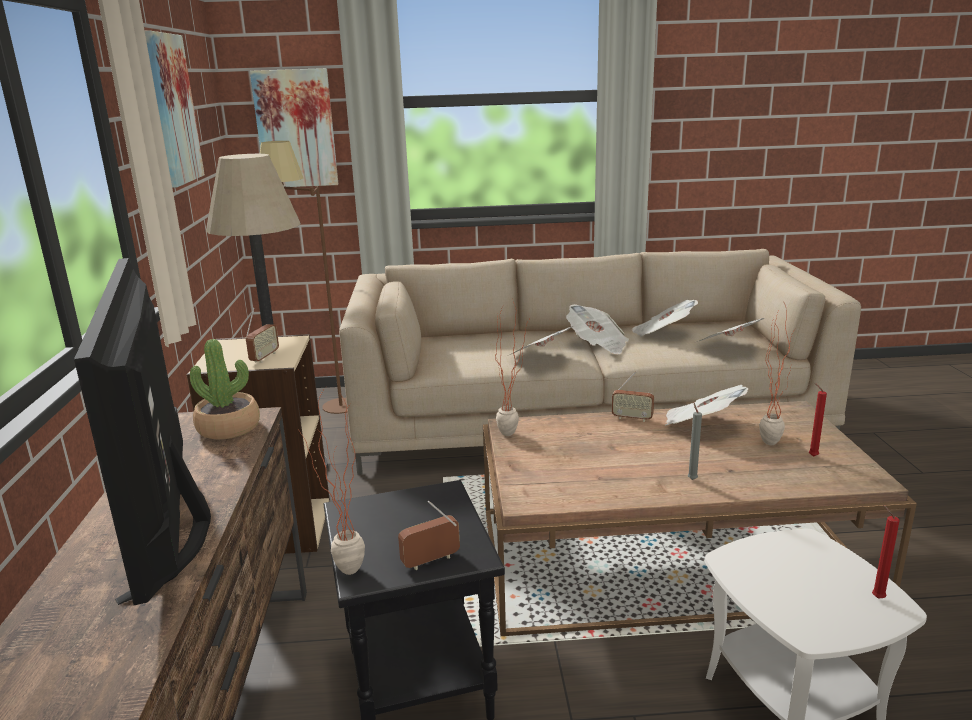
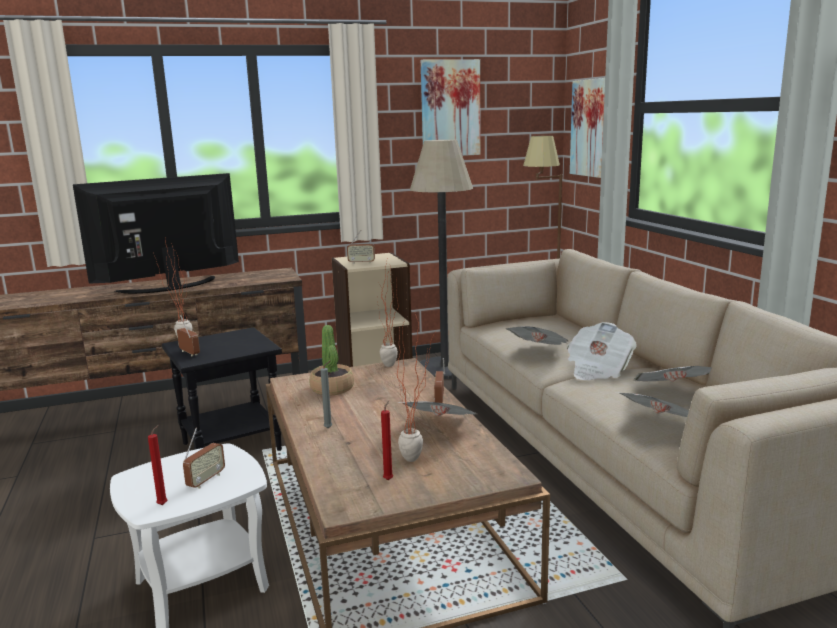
camera: 75 degrees right, 5 degrees down
potted plant [190,339,260,439] -> potted plant moved to [310,325,354,396]
none -> radio [183,428,225,489]

